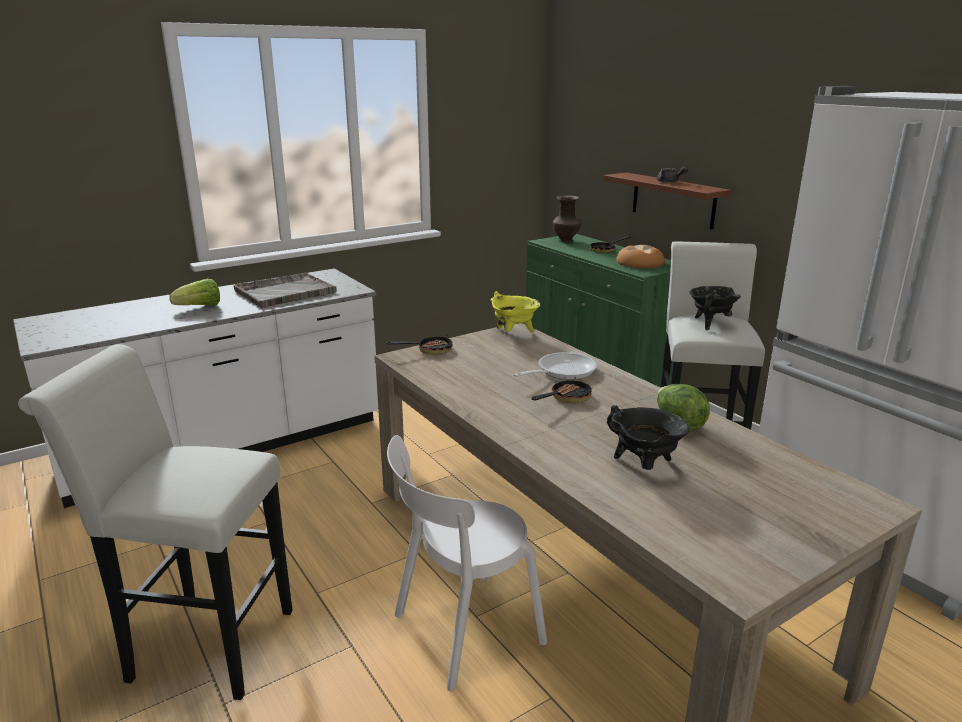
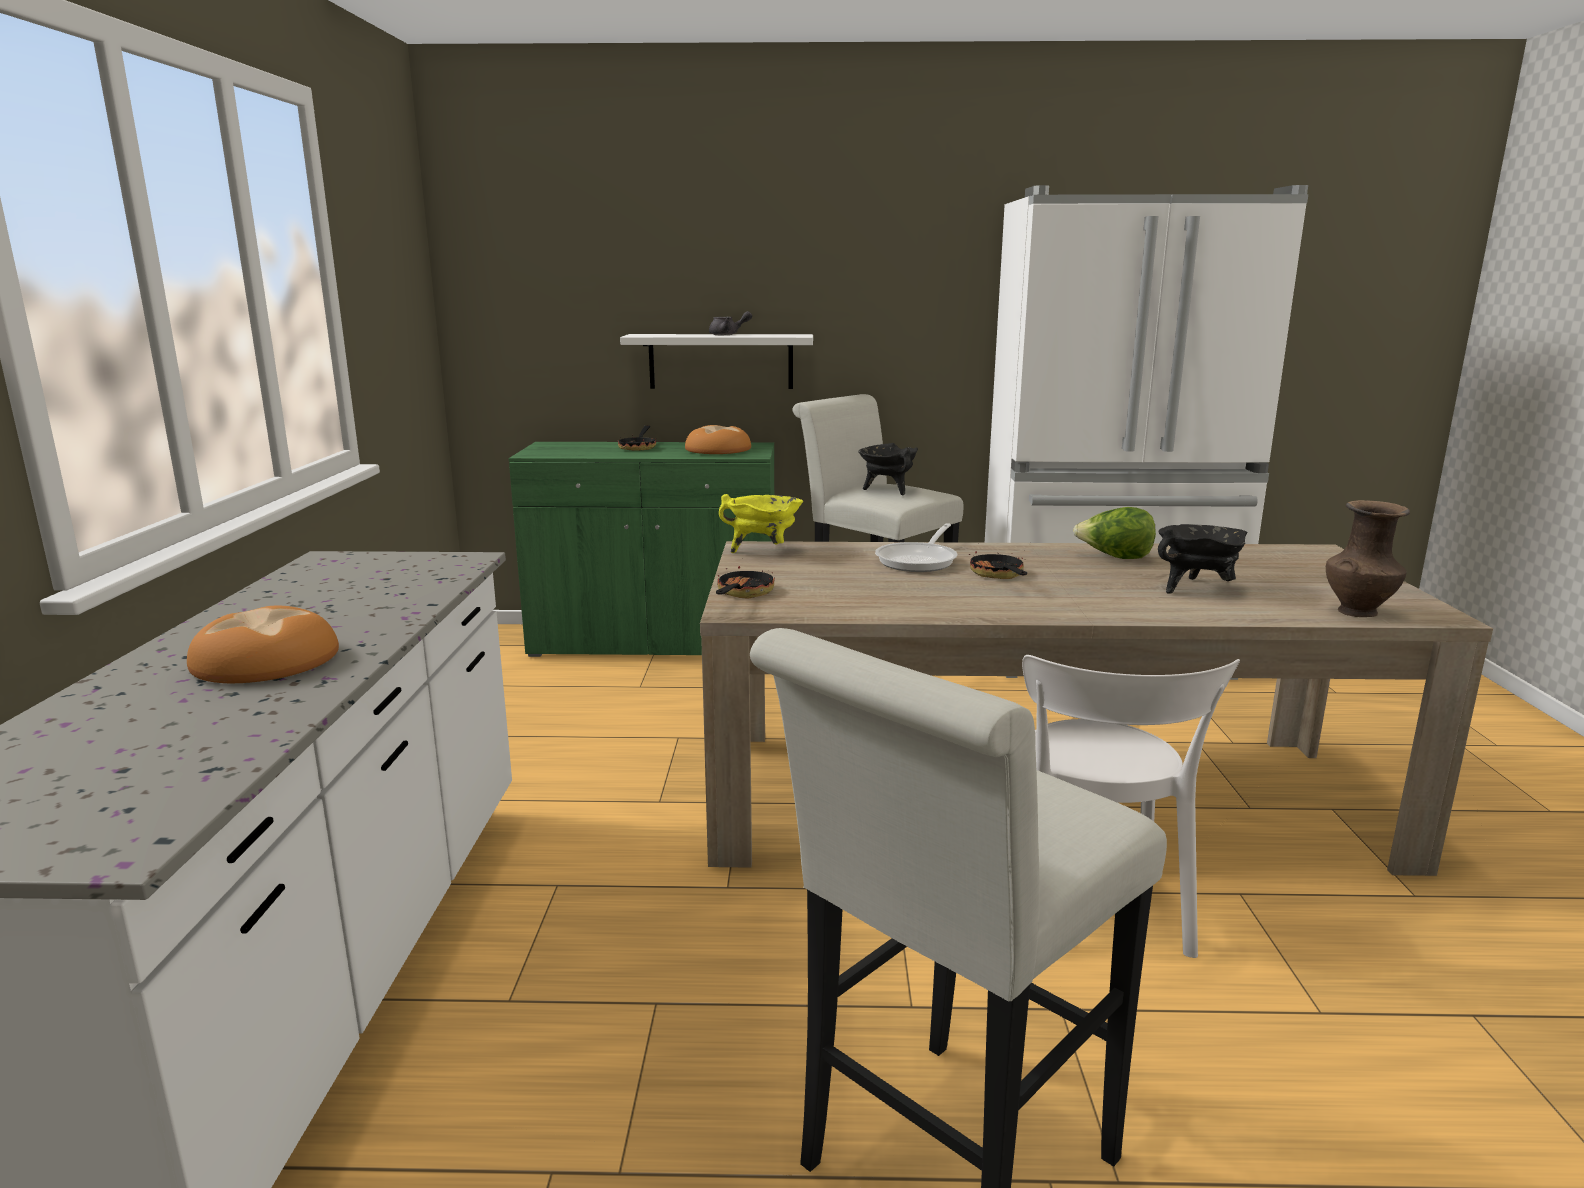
camera: 55 degrees left, 5 degrees down
lettuce [169,279,220,306] -> bread [187,606,339,683]
grey tray [234,273,337,308] -> none
frying pan [514,352,597,380] -> frying pan turned 150 degrees counterclockwise [875,523,957,572]
brown vase [553,196,581,242] -> brown vase moved to [1326,500,1410,617]
brown shelf [603,172,731,230] -> white shelf [620,334,813,389]

